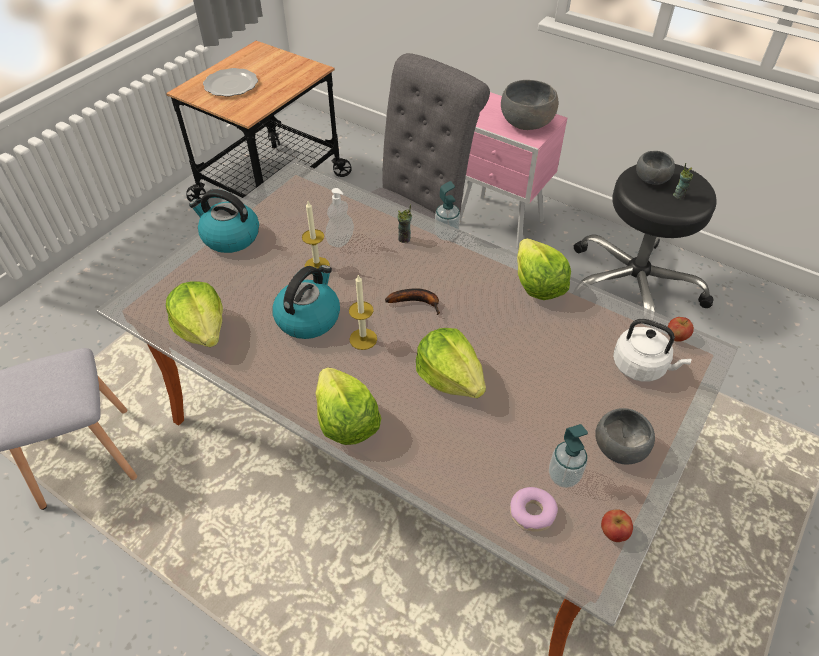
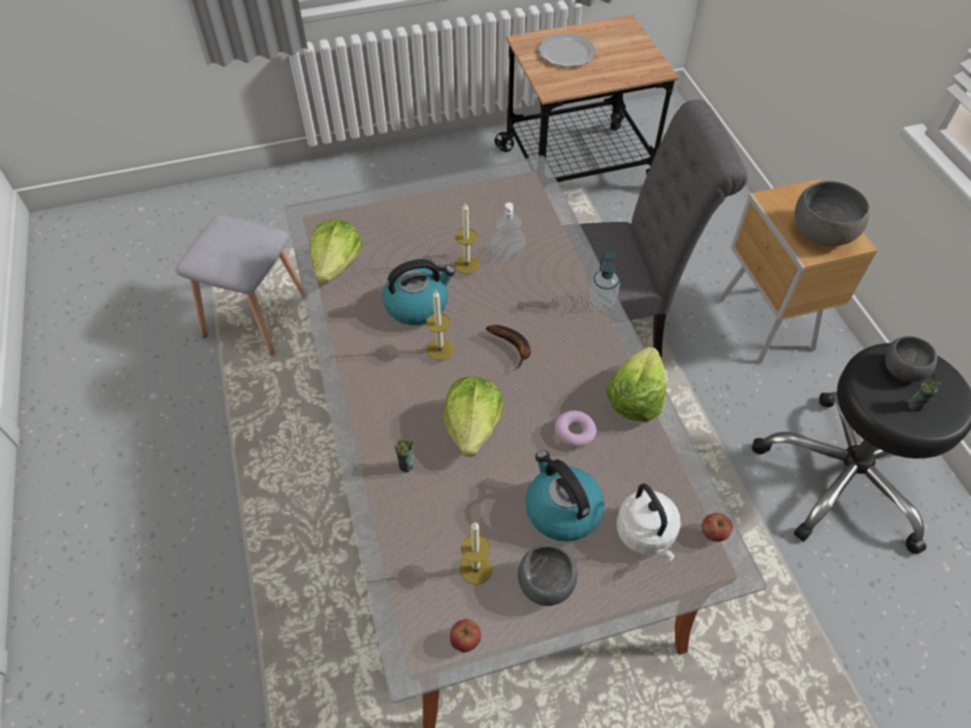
camera: 40 degrees right, 5 degrees up
kettle [189,189,259,253] -> kettle moved to [526,450,604,541]
lettuce [315,367,381,445] -> none
cup [398,205,412,243] -> cup moved to [394,436,415,472]
pink nightstand [460,92,567,250] -> brown nightstand [719,179,878,363]
donut [510,487,558,532] -> donut moved to [555,411,597,448]
soap dispenser [549,424,588,488] -> candle [459,522,493,585]

